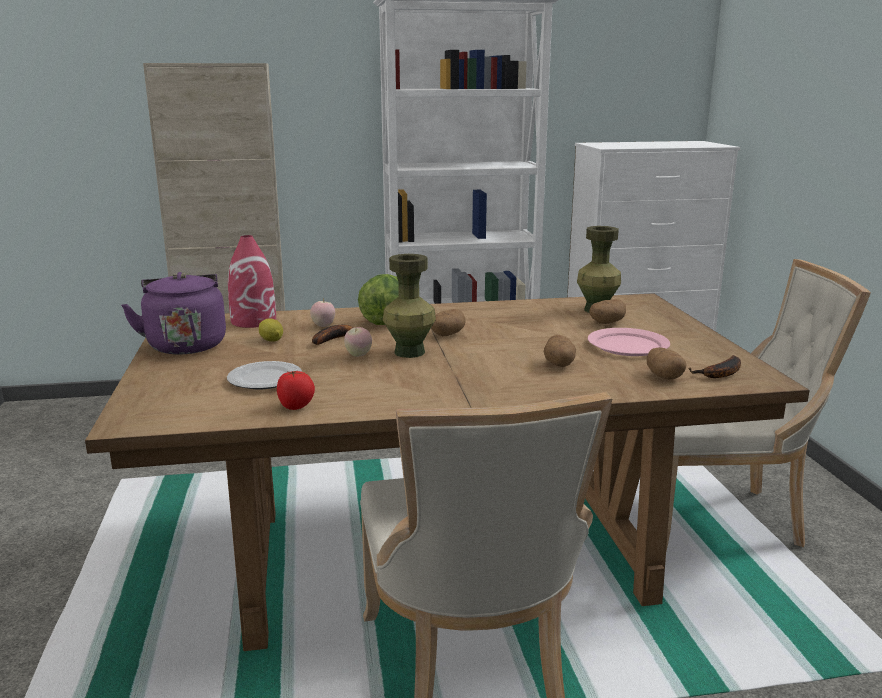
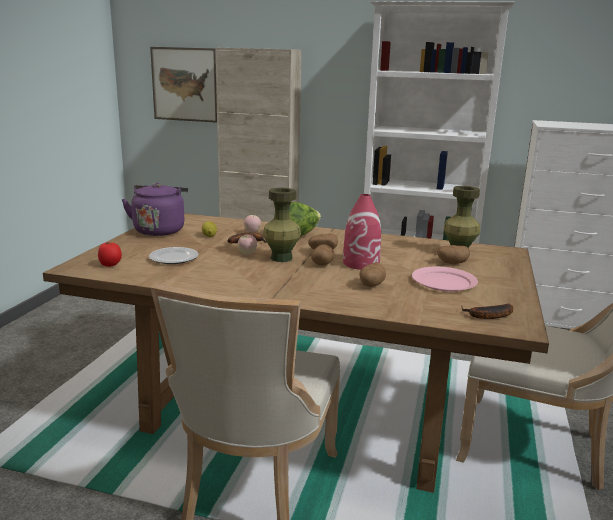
camera: 25 degrees right, 0 degrees up
red vase [228,235,276,328] -> red vase moved to [343,194,381,270]
tomato [277,371,315,410] -> tomato moved to [98,242,122,267]
potato [647,347,686,380] -> potato moved to [311,244,334,266]
none -> picture [150,47,217,123]

